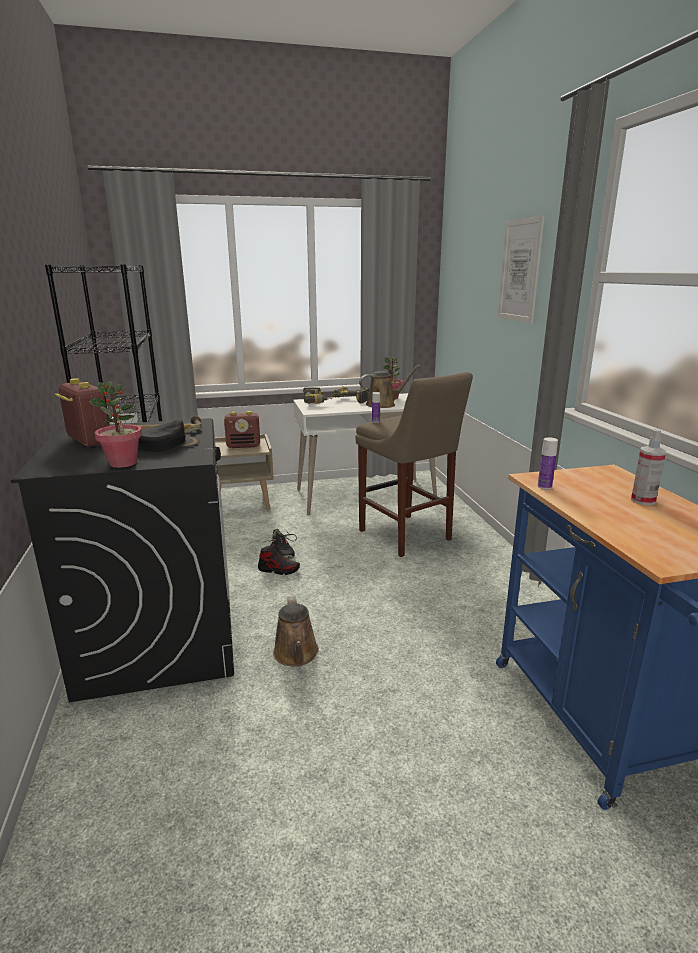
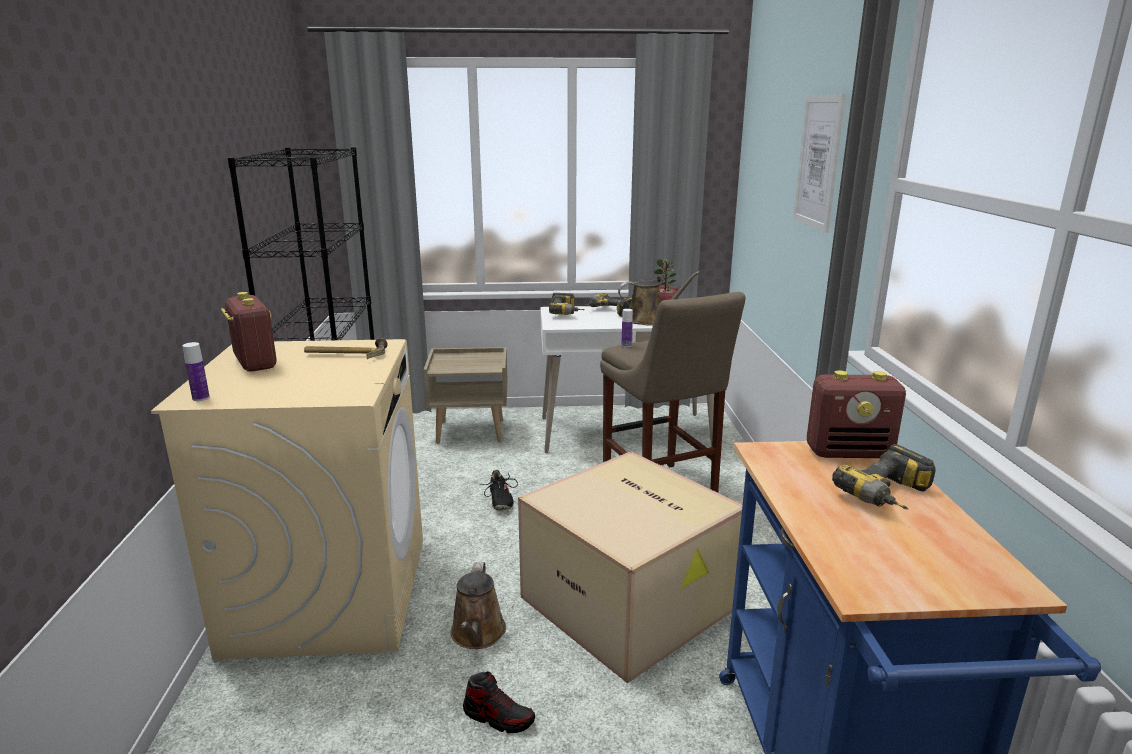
camera: 10 degrees right, 0 degrees up
black washing machine [11,418,234,702] -> beige washing machine [151,339,423,660]
potted plant [89,381,142,468] -> none
black cap [138,419,200,452] -> none
radio [224,411,260,448] -> radio moved to [807,370,906,458]
shoe [258,544,300,575] -> shoe moved to [463,671,535,733]
bottle [538,437,558,490] -> bottle moved to [182,342,210,401]
spray bottle [631,429,666,505] -> power drill [832,444,936,509]
none -> cardboard box [518,451,742,683]

